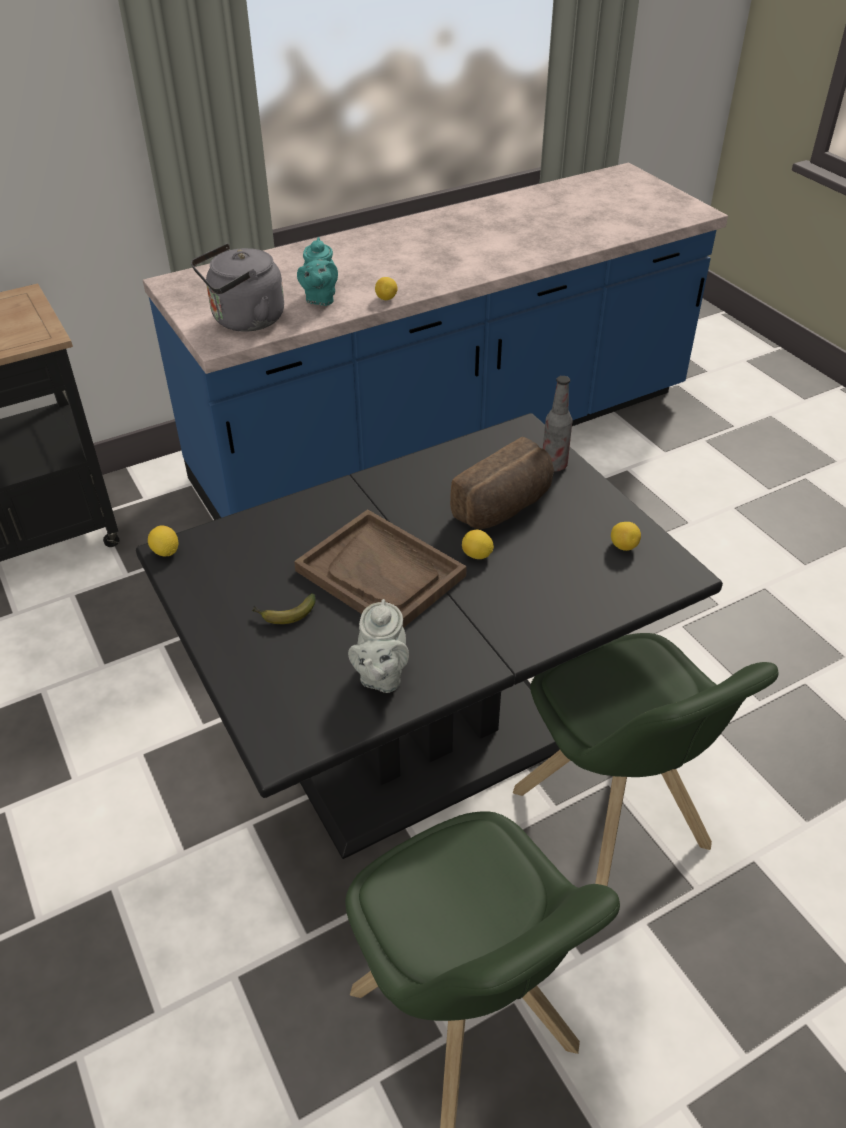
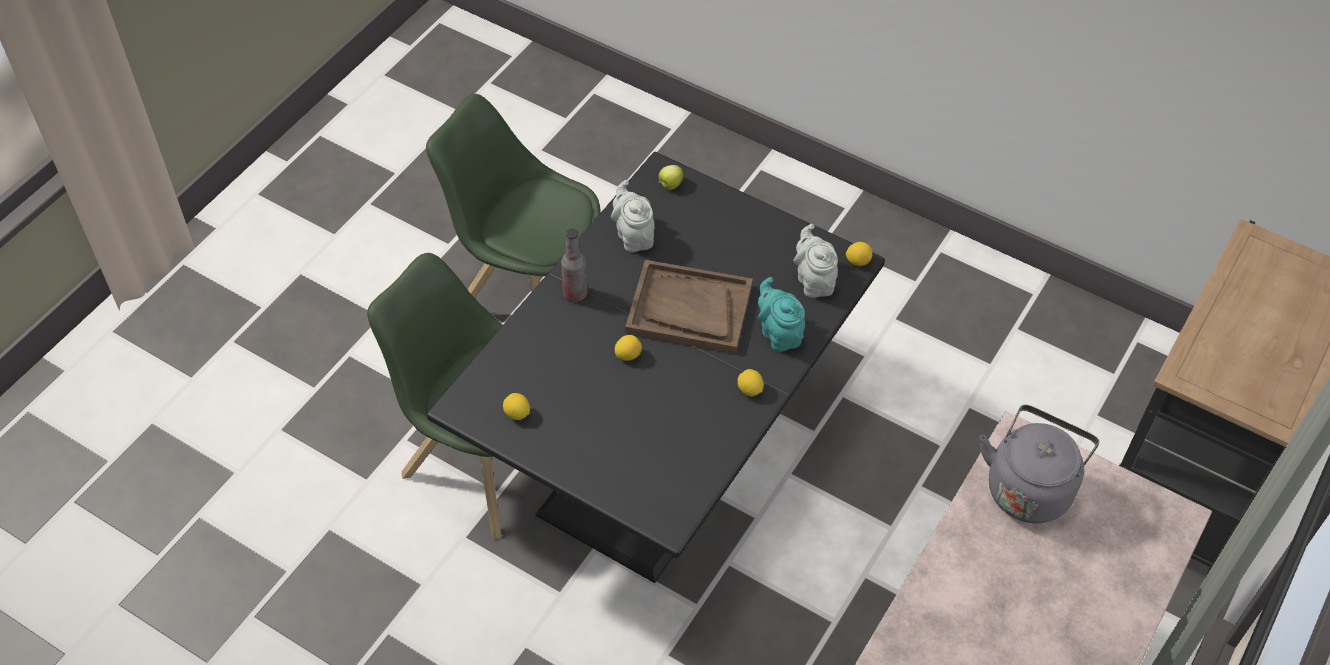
camera: 150 degrees right, 10 degrees up
banana [252,593,316,624] -> none
turquoise teapot [297,237,338,306] -> turquoise teapot moved to [758,277,805,352]
lemon [375,277,397,300] -> lemon moved to [737,369,764,396]
bread [450,437,554,529] -> none
bottle [543,376,573,471] -> bottle moved to [561,229,587,302]
none -> apple [659,165,684,190]
none -> grey teapot [794,224,838,298]

